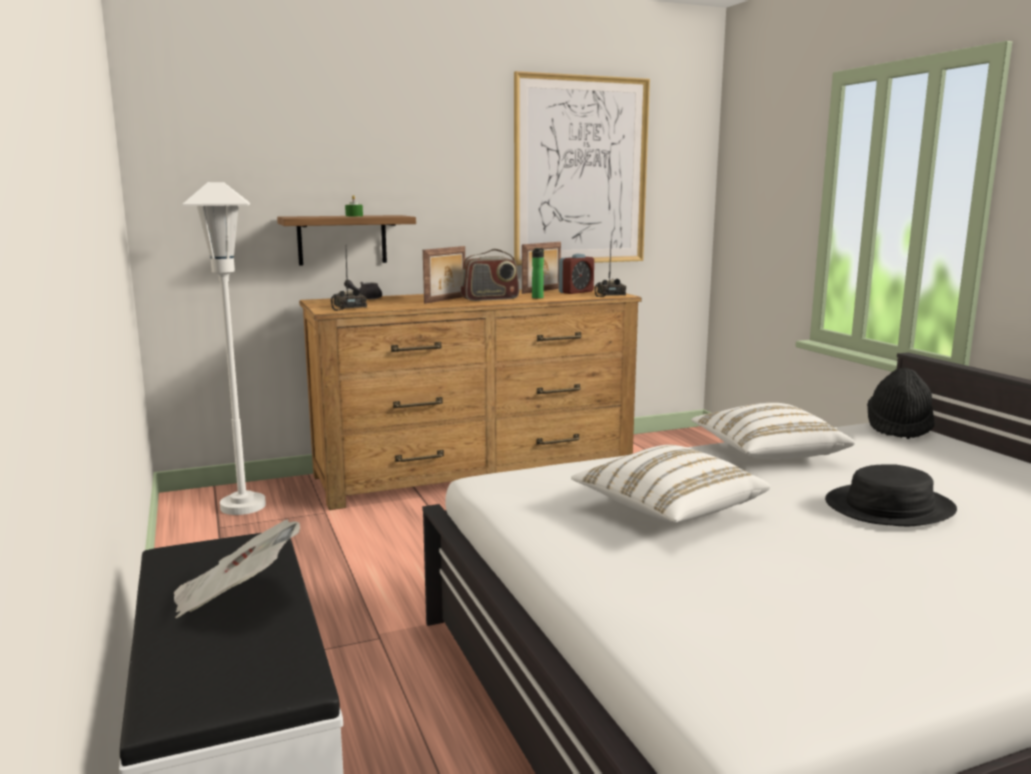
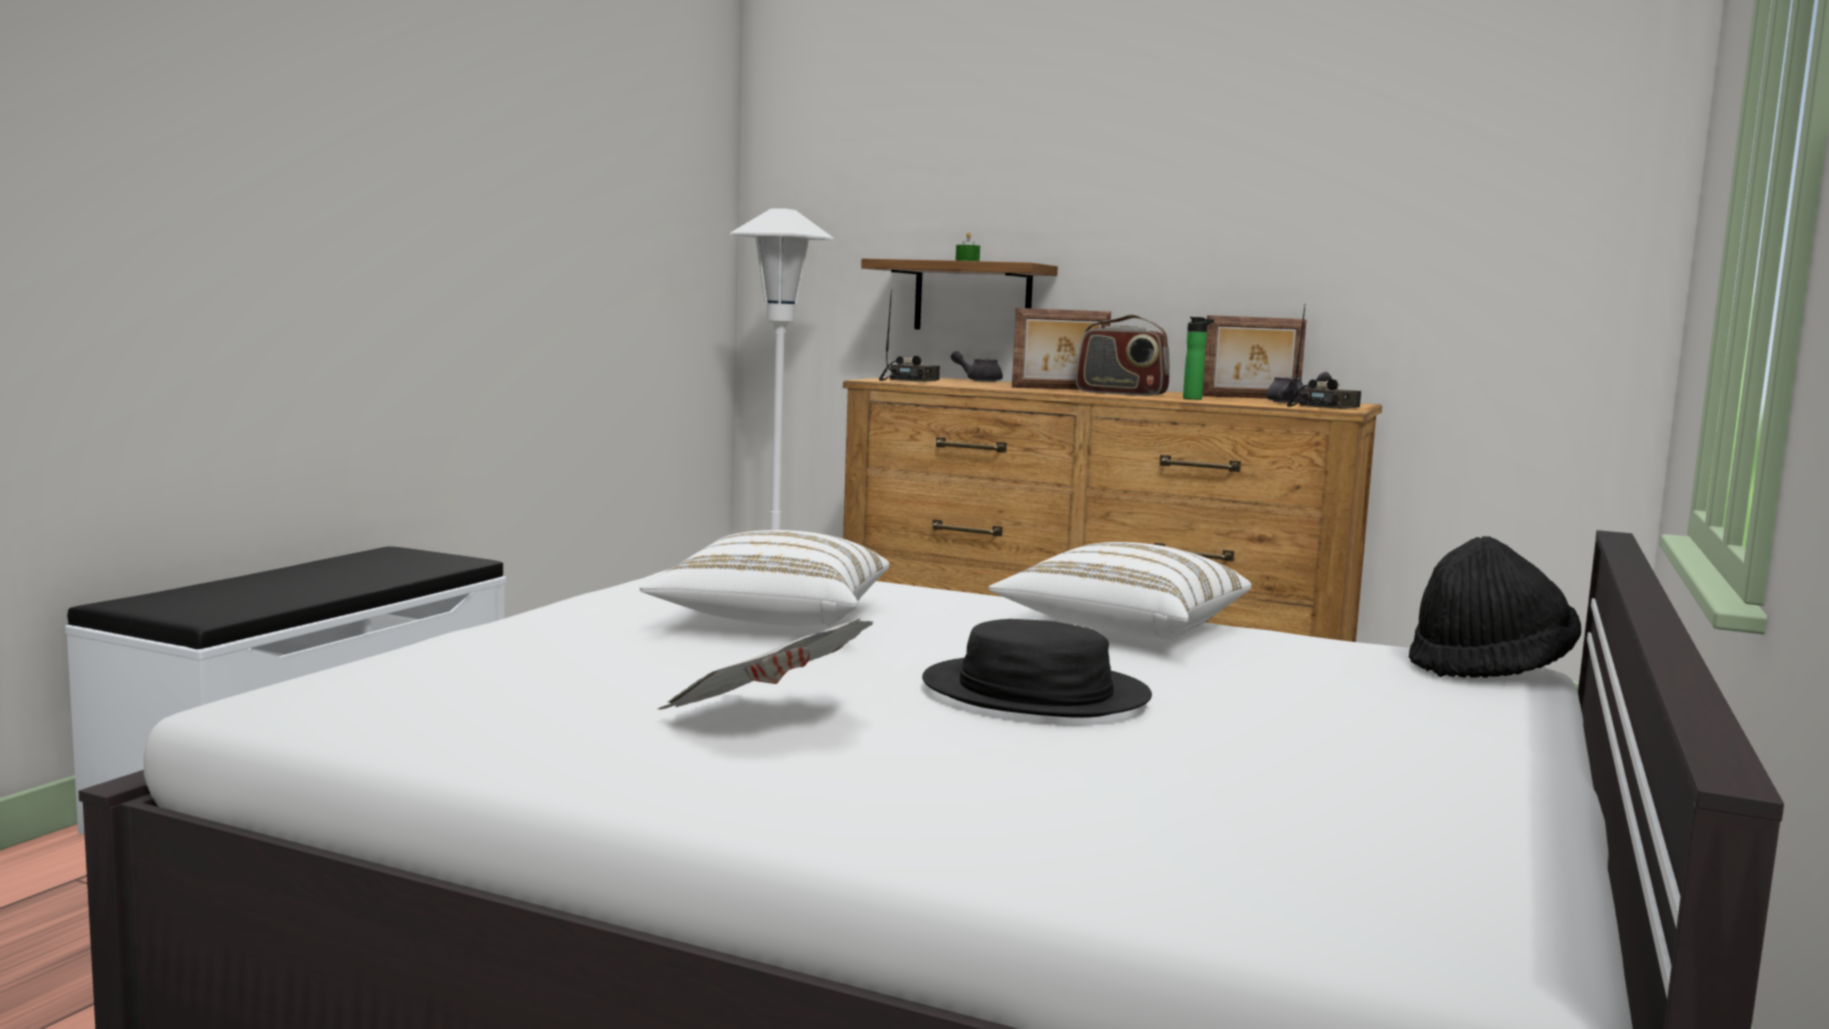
camera: 45 degrees right, 5 degrees down
newspaper [174,519,300,618] -> newspaper moved to [658,619,873,710]
picture [514,71,650,265] -> none
alarm clock [559,254,594,294] -> grey teapot [1266,372,1332,403]

